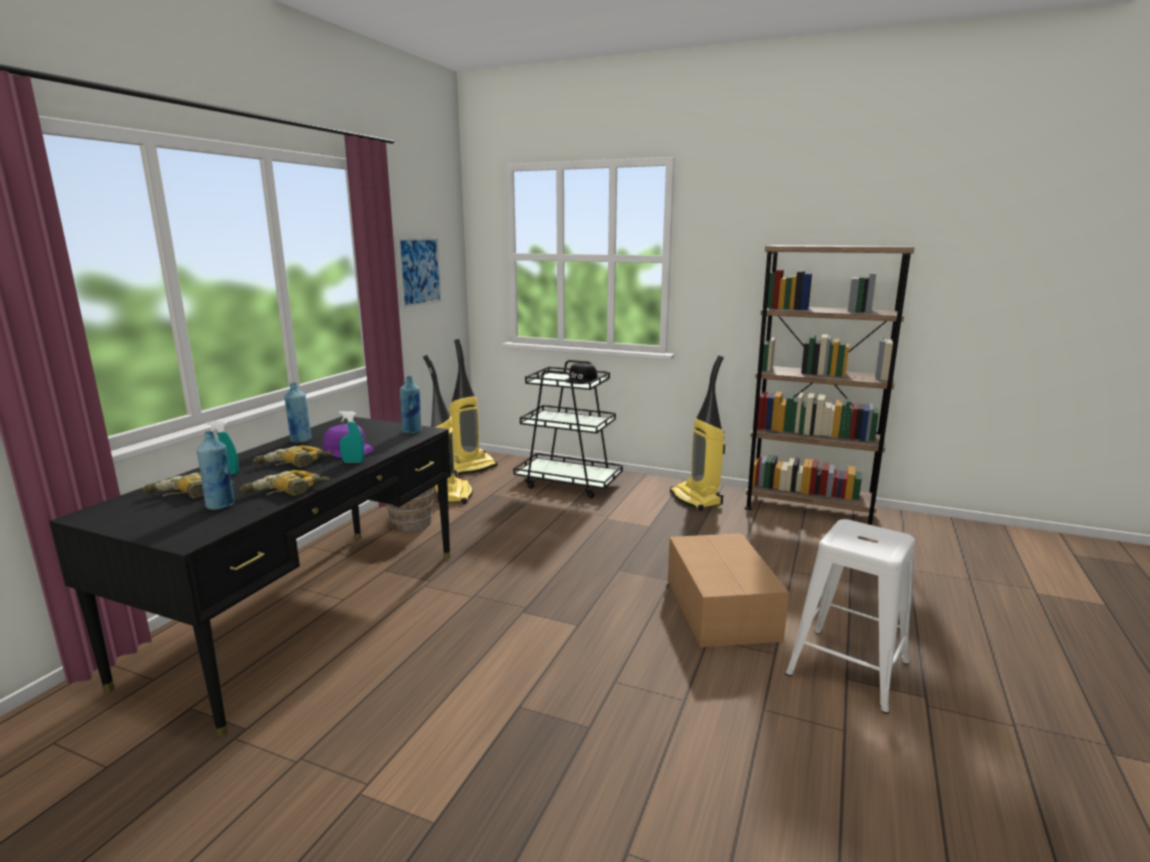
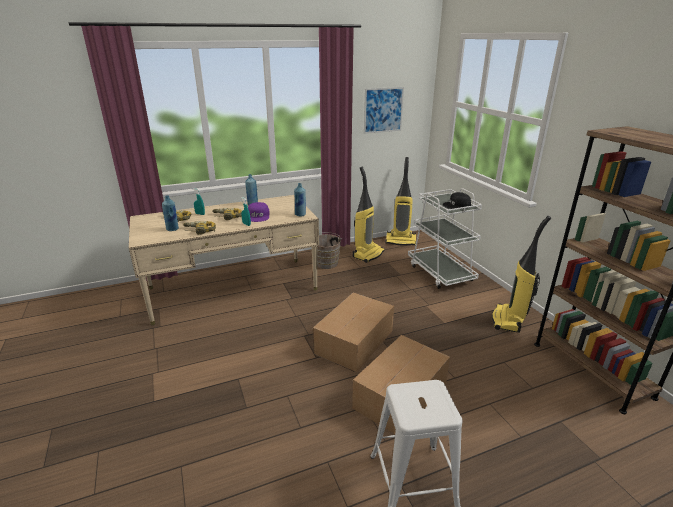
camera: 45 degrees right, 10 degrees up
black desk [49,416,451,737] -> beige desk [129,195,319,325]
black cart [513,360,623,499] -> white cart [408,188,482,289]
none -> cardboard box [313,292,394,373]

